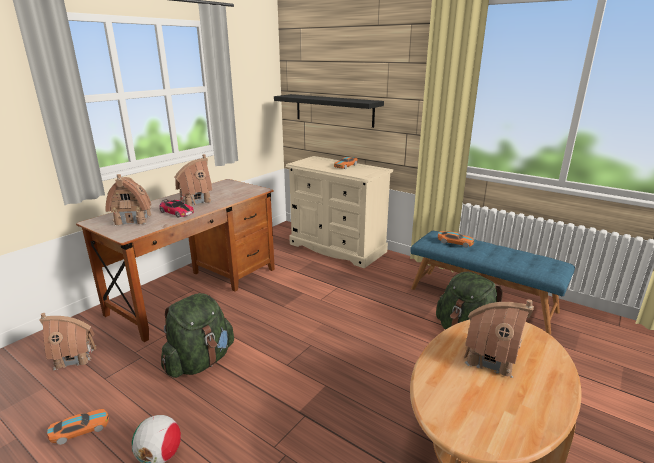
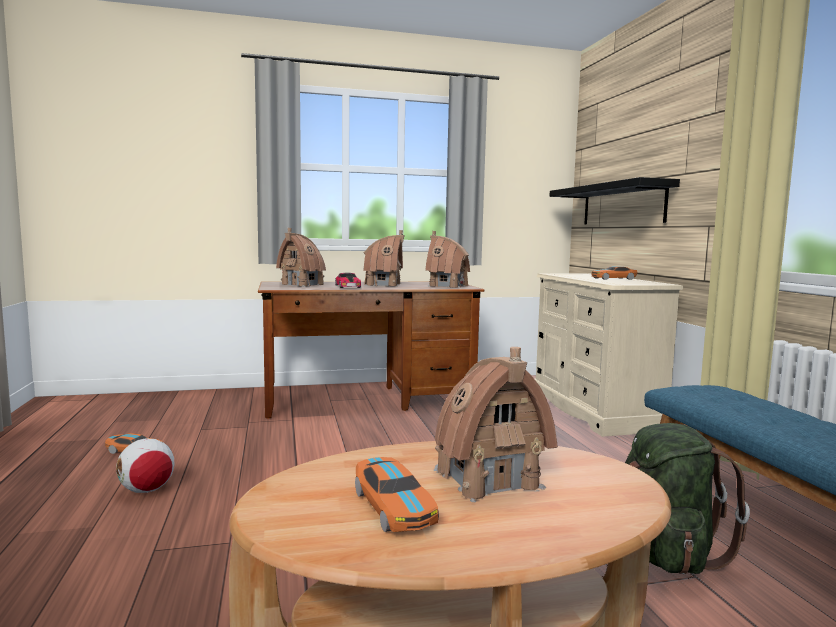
camera: 40 degrees right, 15 degrees down
toy house [40,313,96,370] -> toy house moved to [426,231,470,288]
green backpack [161,293,234,378] -> none
toy car [438,231,474,248] -> toy car moved to [355,457,439,532]

